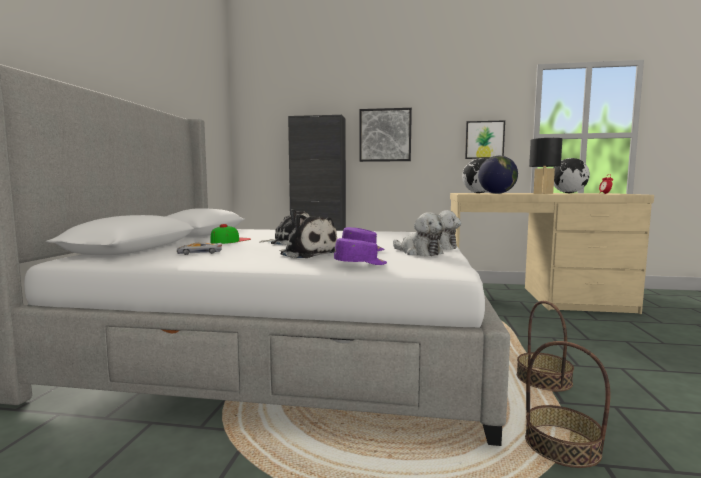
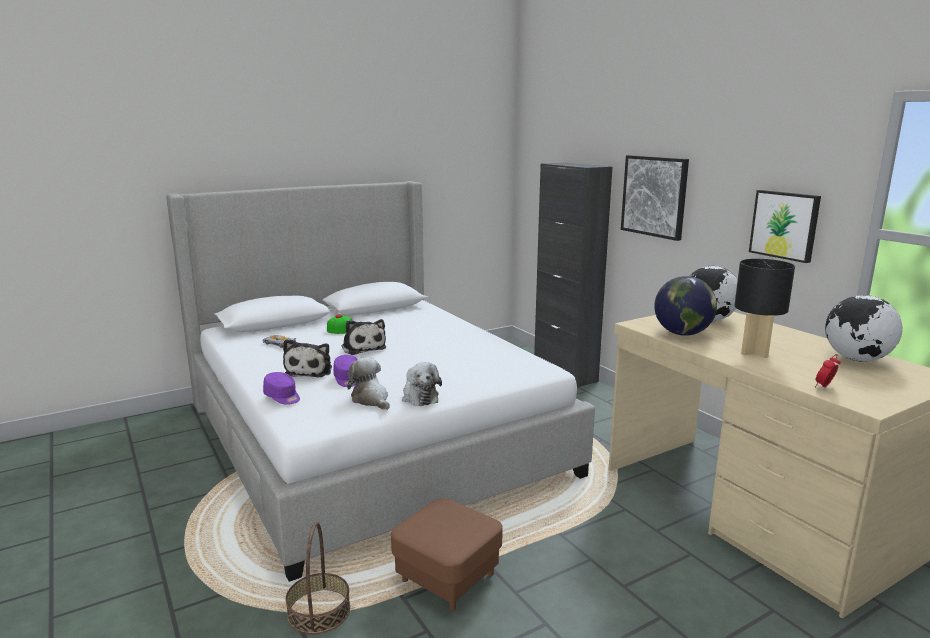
camera: 50 degrees right, 10 degrees up
plush toy [393,212,445,256] -> plush toy turned 135 degrees clockwise [347,357,390,410]
basket [517,301,574,392] -> brown ottoman [391,498,503,610]

